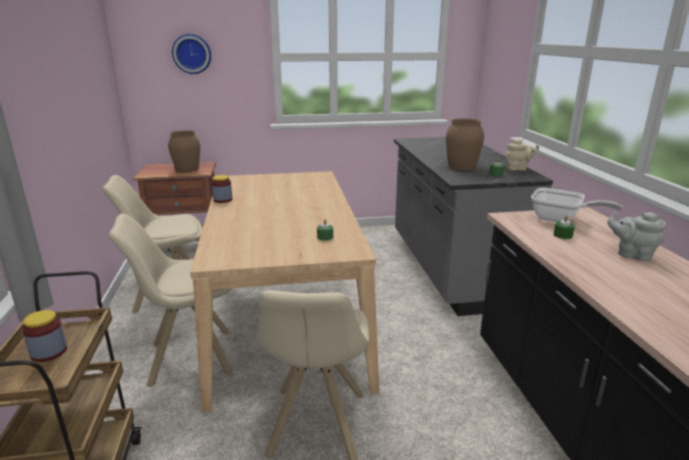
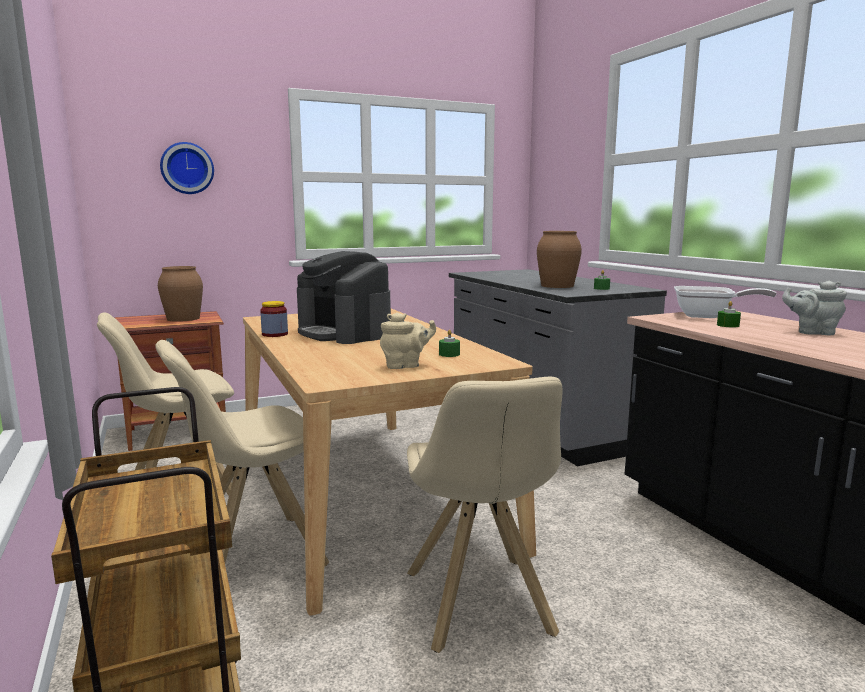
camera: 15 degrees left, 10 degrees down
jar [22,310,67,362] -> none
beige teapot [506,139,539,171] -> beige teapot moved to [380,312,436,369]
none -> coffee machine [297,251,391,344]

